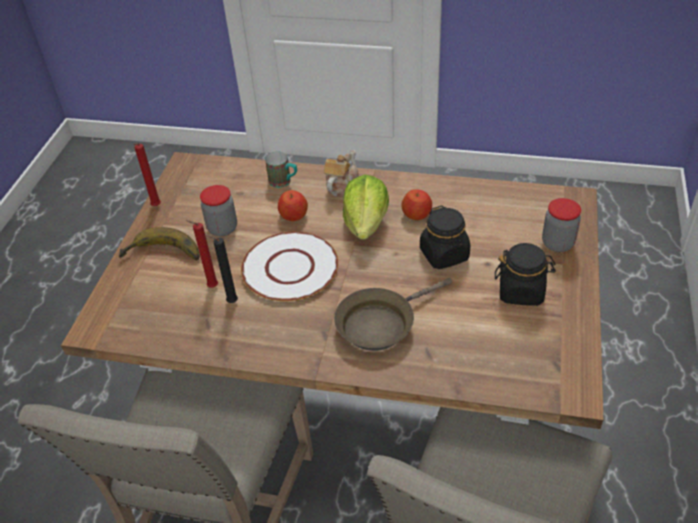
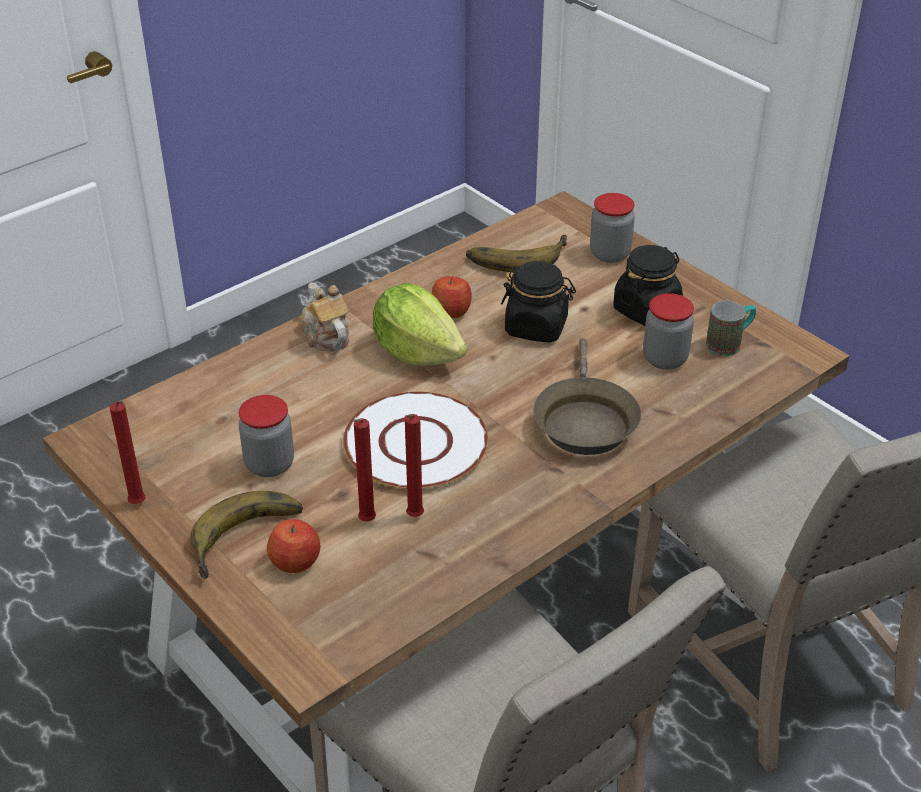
camera: 55 degrees left, 5 degrees down
black candle [206,235,238,303] -> red candle [405,414,424,517]
mug [265,152,297,188] -> mug moved to [706,300,756,356]
apple [278,190,308,221] -> apple moved to [267,519,321,573]
none -> banana [466,235,567,272]
none -> jar [643,293,694,370]

